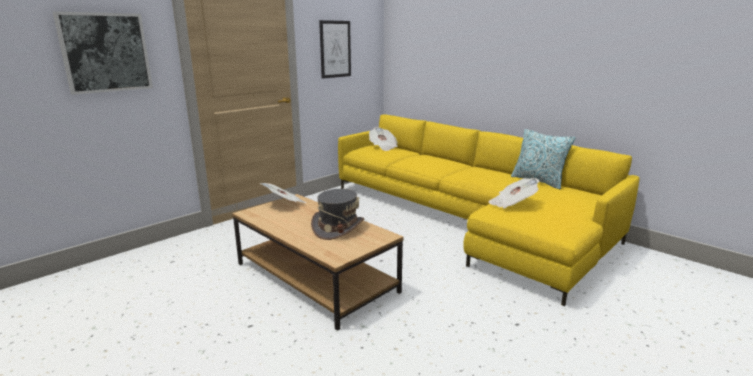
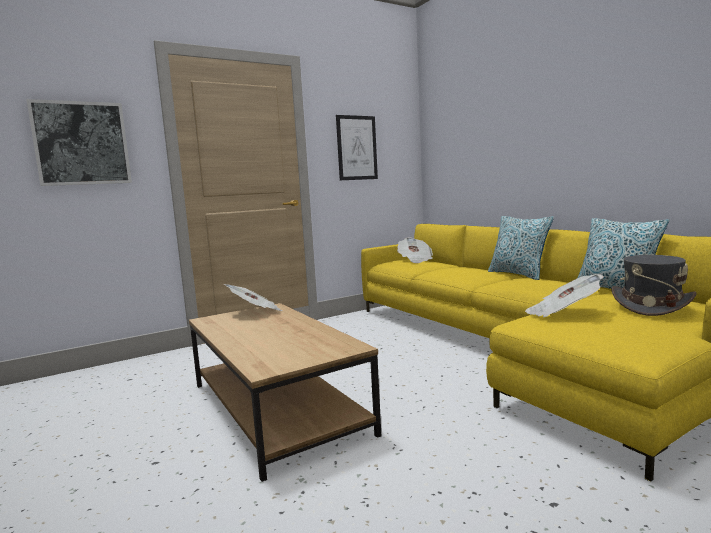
camera: 15 degrees right, 10 degrees down
grey hat [311,189,364,240] -> grey hat moved to [611,255,697,316]
none -> pillow [488,216,554,280]

